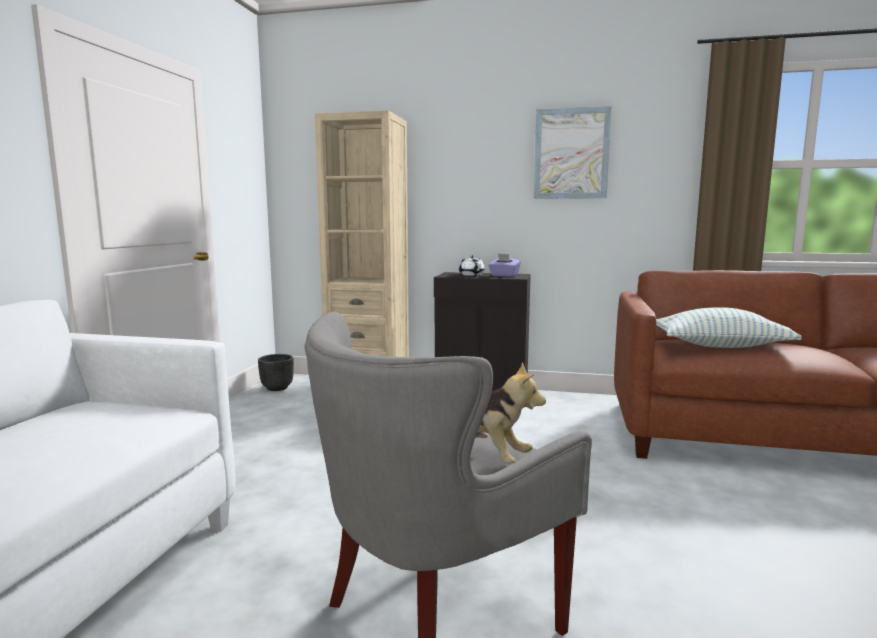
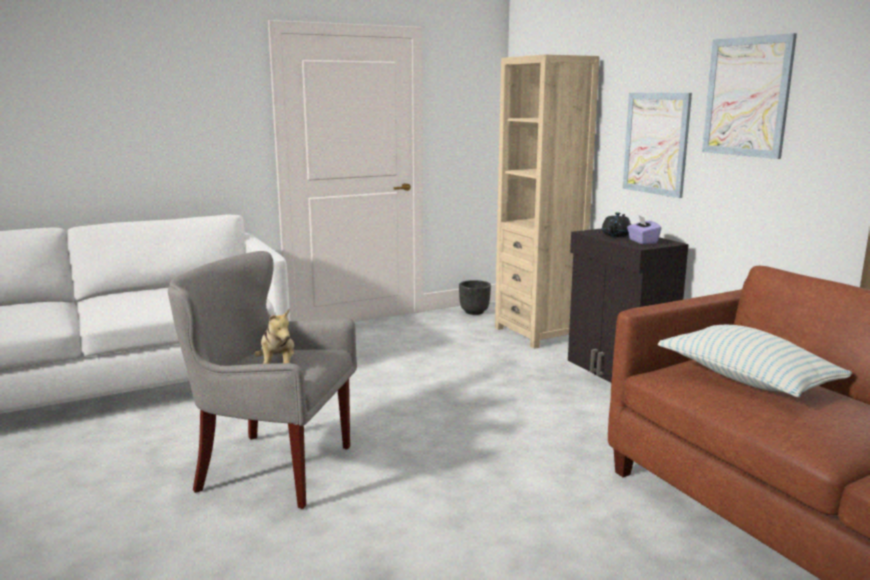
camera: 50 degrees right, 5 degrees up
white teapot [459,255,485,276] -> black teapot [602,213,631,237]
none -> picture [622,93,692,198]

